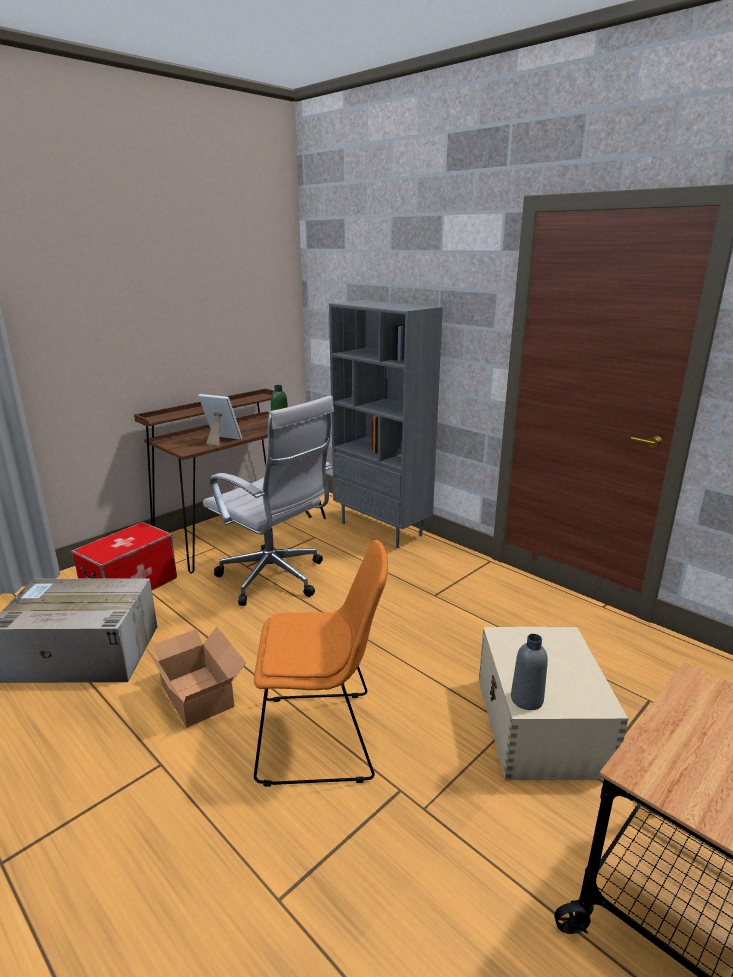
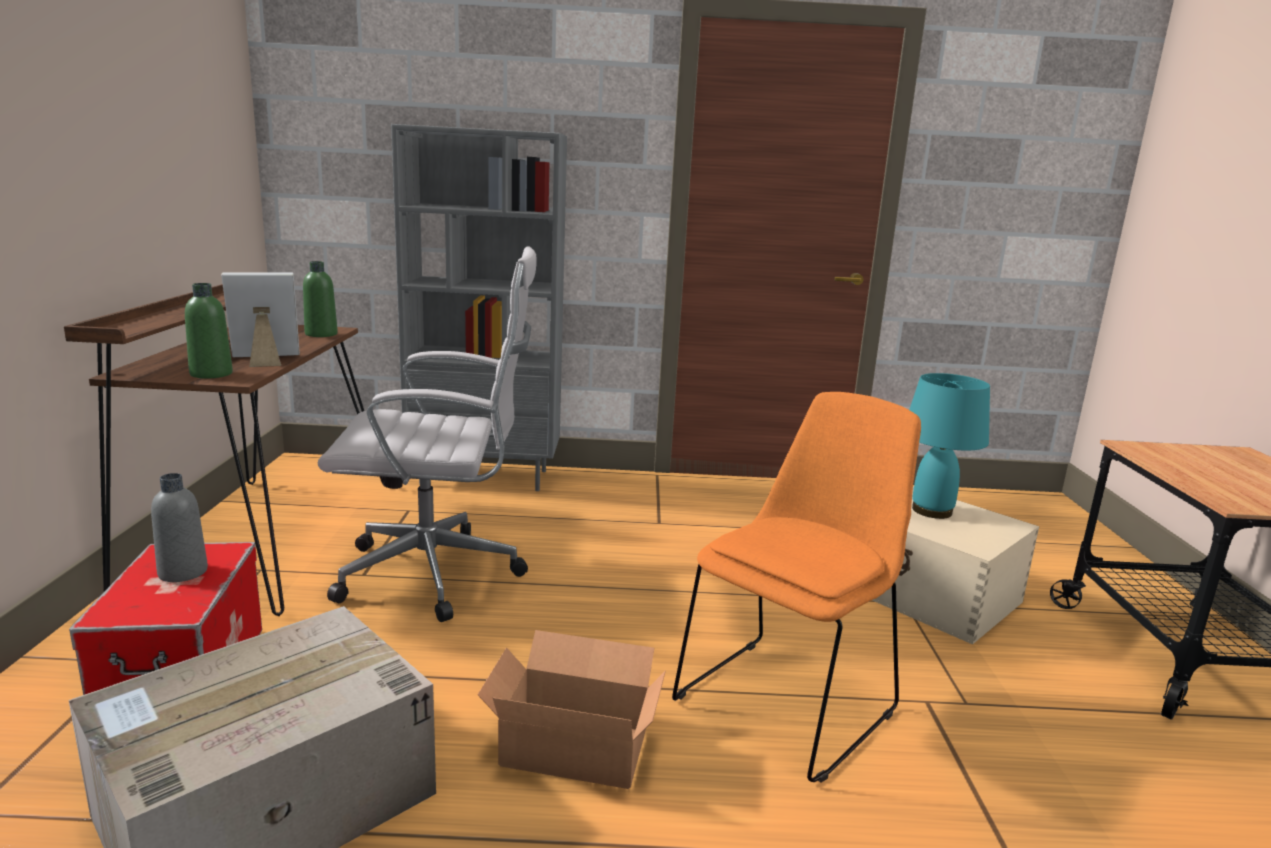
camera: 45 degrees left, 5 degrees down
grey bottle [511,634,548,710] -> grey bottle moved to [151,473,208,582]
none -> green bottle [185,283,233,379]
none -> turquoise table lamp [909,373,990,519]

